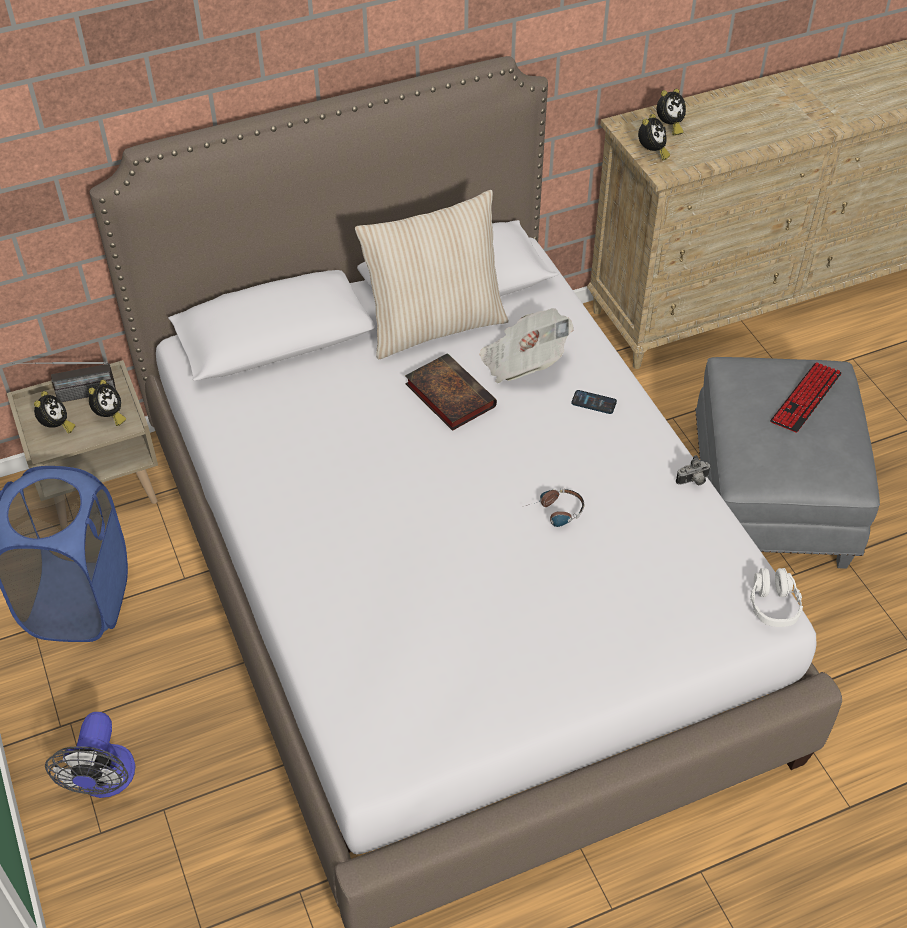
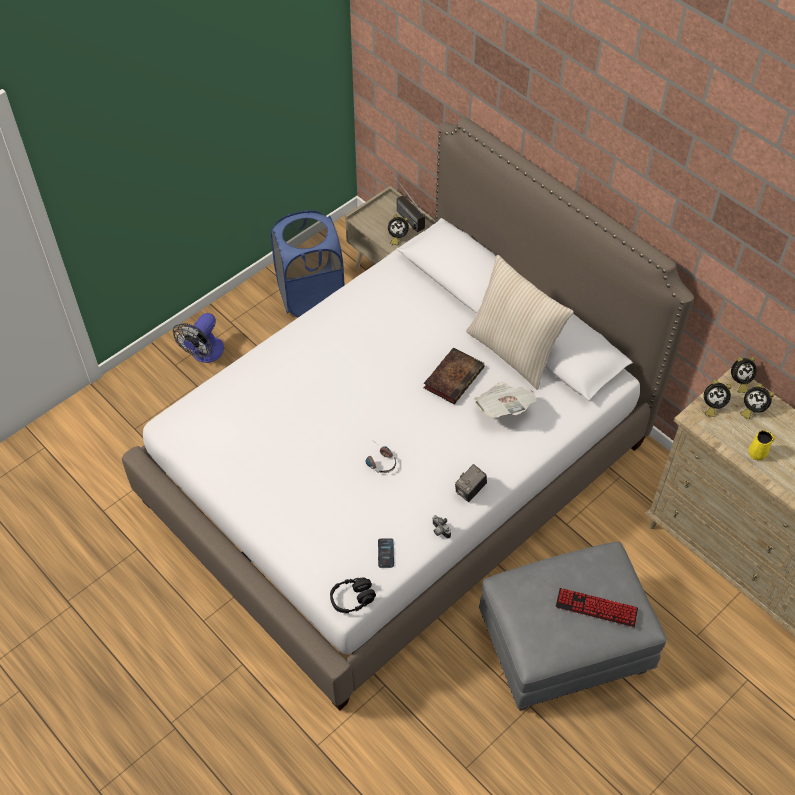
camera: 70 degrees right, 5 degrees up
alarm clock [34,391,75,434] -> alarm clock moved to [731,357,757,393]
fan [45,712,135,798] -> fan turned 45 degrees counterclockwise [173,313,224,363]
phone [571,390,617,414] -> phone moved to [378,538,394,568]
white headphones [750,568,803,627] -> black headphones [330,577,376,613]
none -> camera [455,464,487,502]
none -> yellow mug [748,430,775,460]

